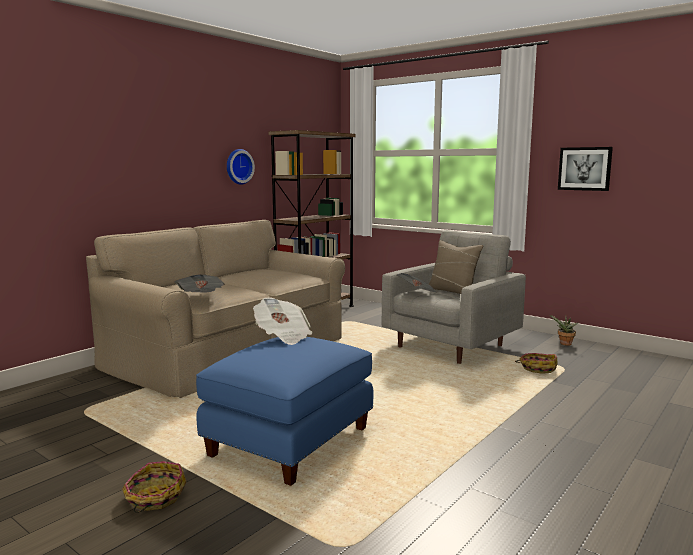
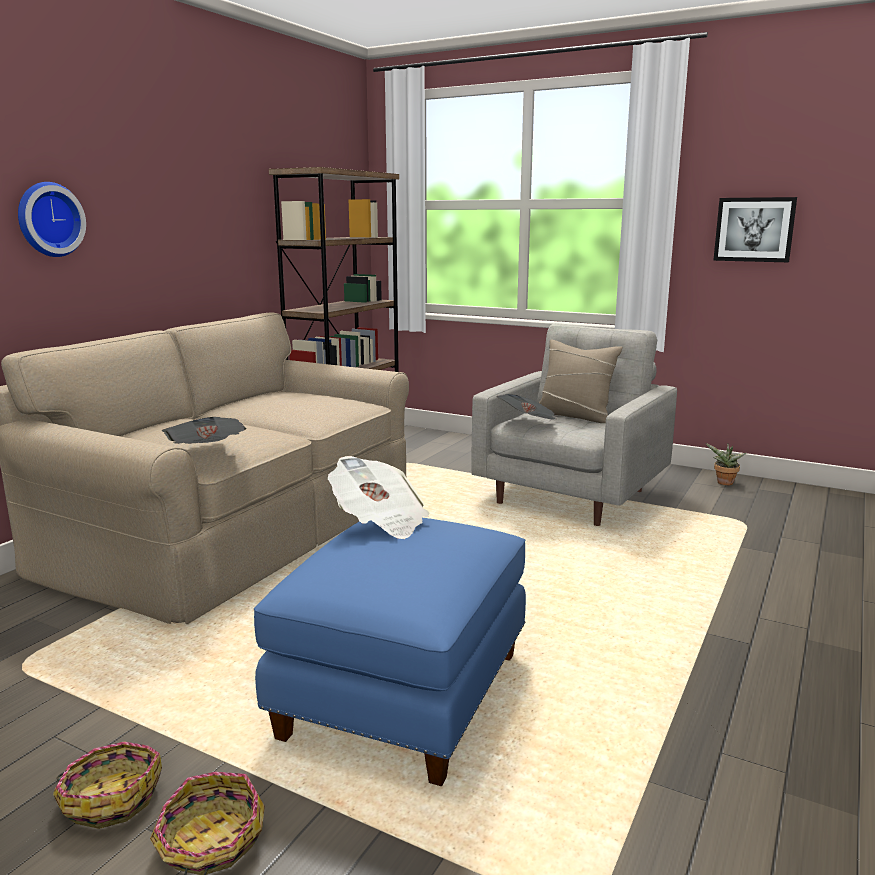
camera: 10 degrees left, 5 degrees up
wall clock [227,149,255,185] -> wall clock moved to [18,182,86,257]
basket [515,353,558,374] -> basket moved to [53,741,162,829]

